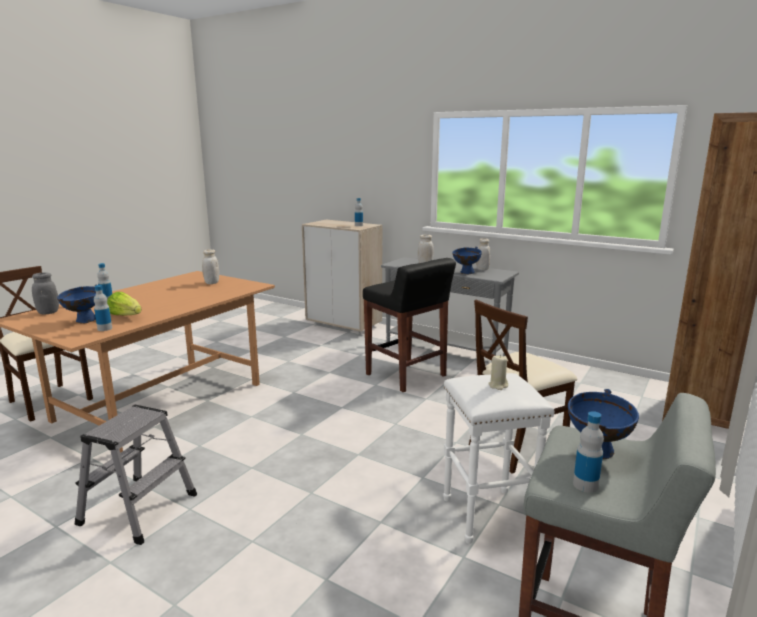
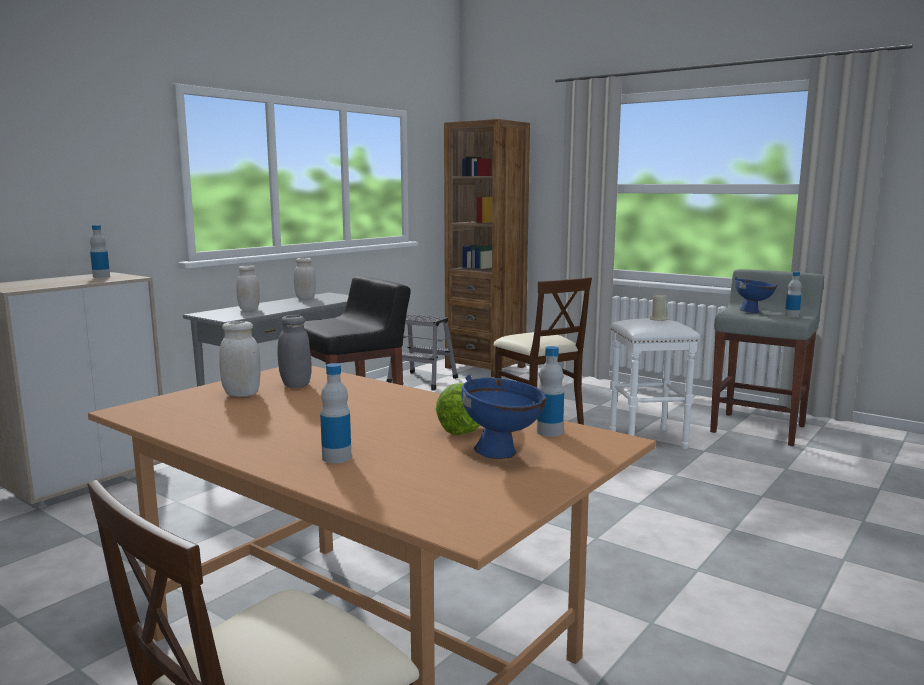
camera: 85 degrees left, 5 degrees down
grey jar [32,273,59,314] -> grey jar moved to [277,315,311,388]
grey step ladder [75,405,197,545] -> grey step ladder moved to [386,314,458,390]
blue bowl [452,247,482,274] -> none

